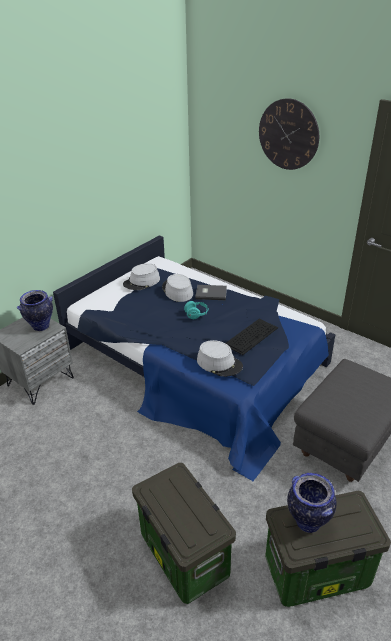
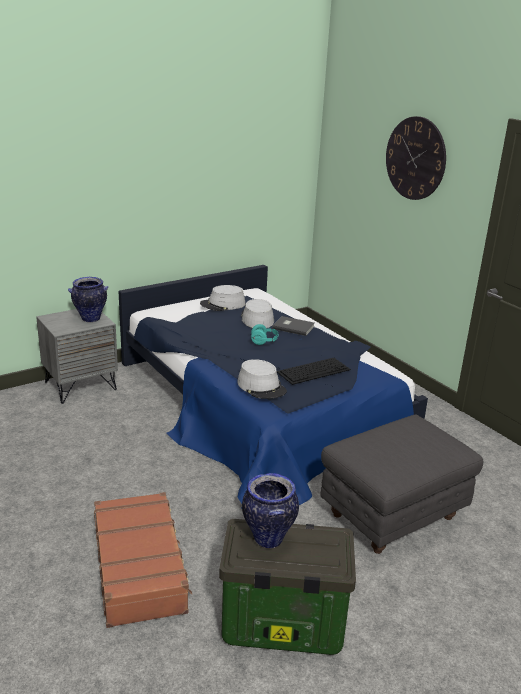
camera: 15 degrees right, 10 degrees down
storage box [132,463,236,604] -> brown suitcase [94,492,193,628]

